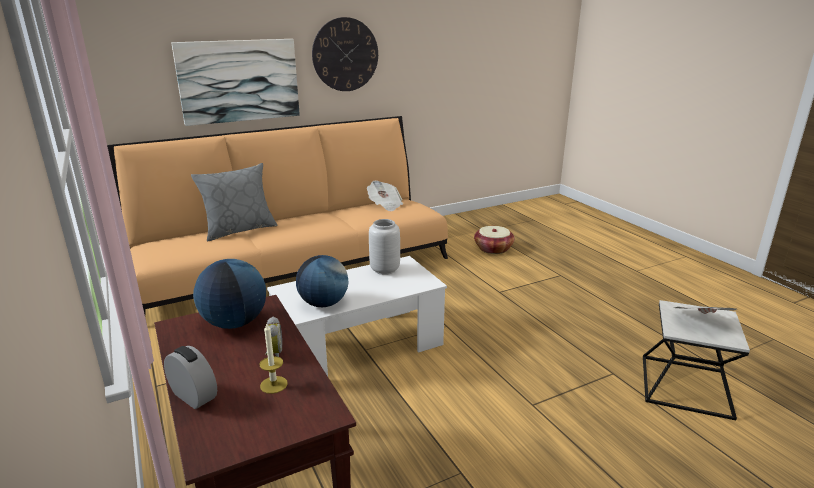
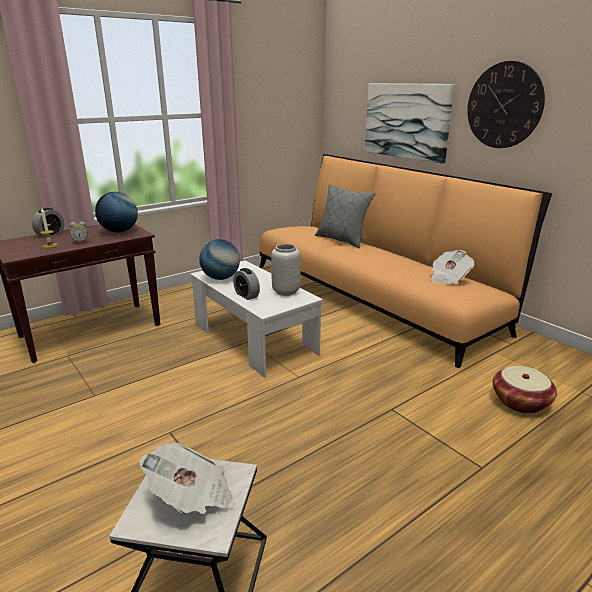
camera: 80 degrees right, 0 degrees up
none -> alarm clock [233,268,260,300]

